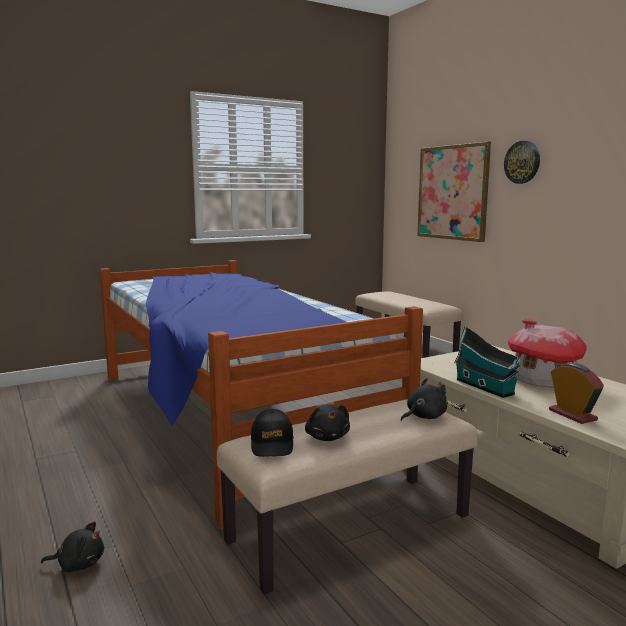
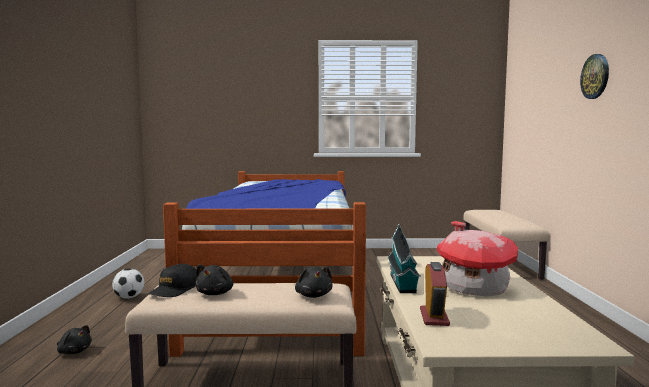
camera: 30 degrees right, 5 degrees down
black plush toy [401,378,447,421] -> black plush toy turned 75 degrees clockwise [295,267,332,298]
picture [417,142,491,242] -> none
none -> football [112,268,144,299]

